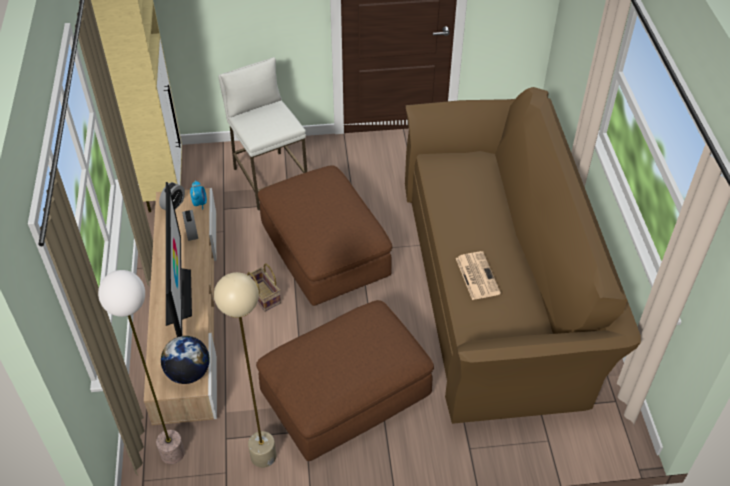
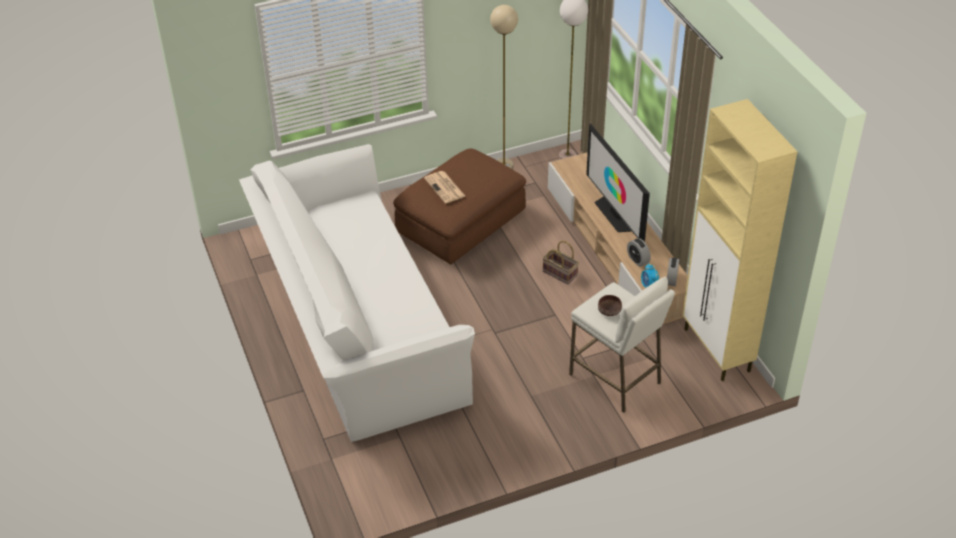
camera: 165 degrees right, 5 degrees down
globe [161,336,210,384] -> none
brown ottoman [258,165,392,306] -> none
brown sofa [405,87,641,424] -> white sofa [239,144,475,442]
newspaper [456,251,501,300] -> newspaper moved to [424,171,466,203]
none -> brown bowl [598,295,622,316]

